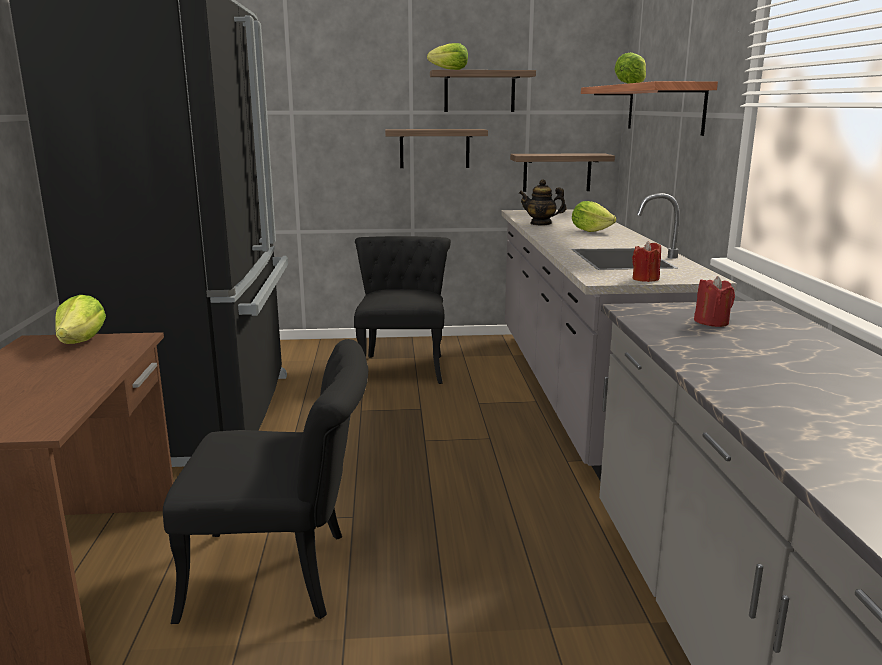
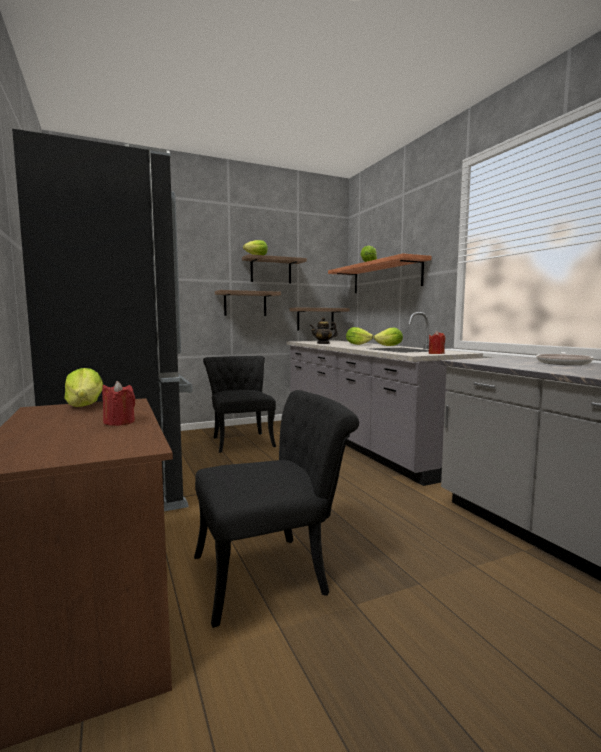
camera: 20 degrees left, 10 degrees down
red candle [694,276,735,327] -> red candle moved to [102,381,135,426]
none -> lettuce [374,328,403,346]
none -> frying pan [536,352,594,365]

